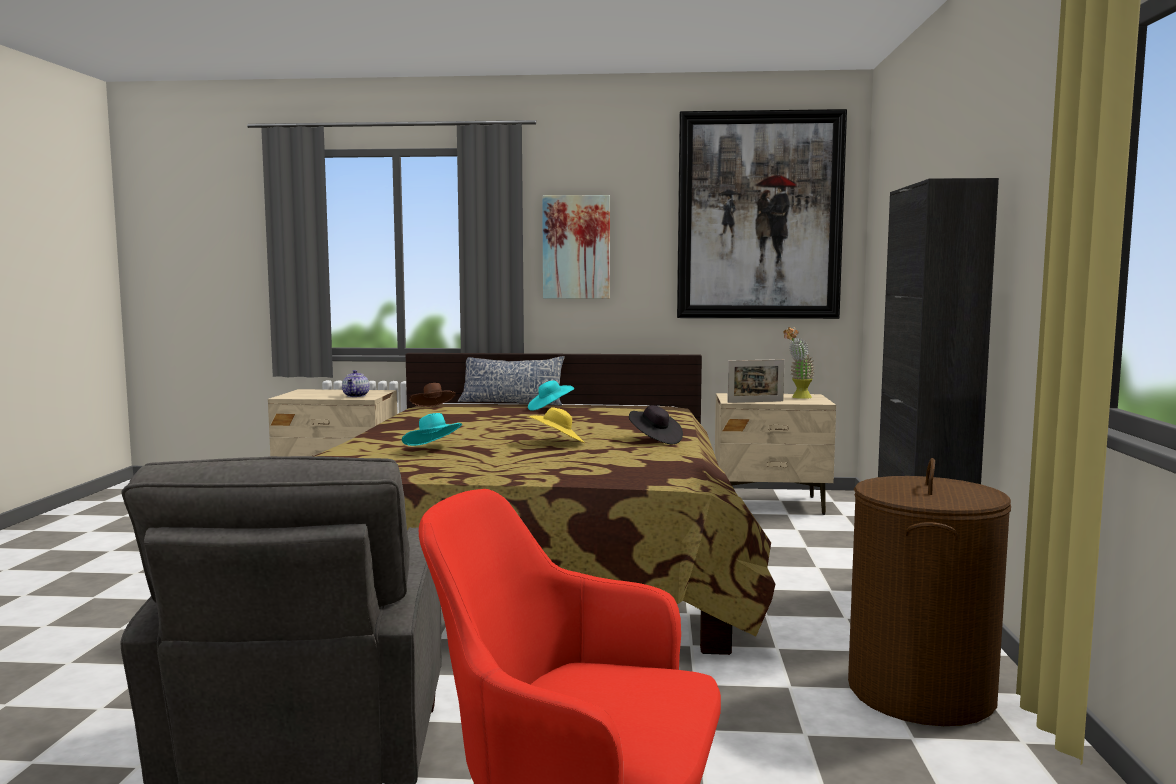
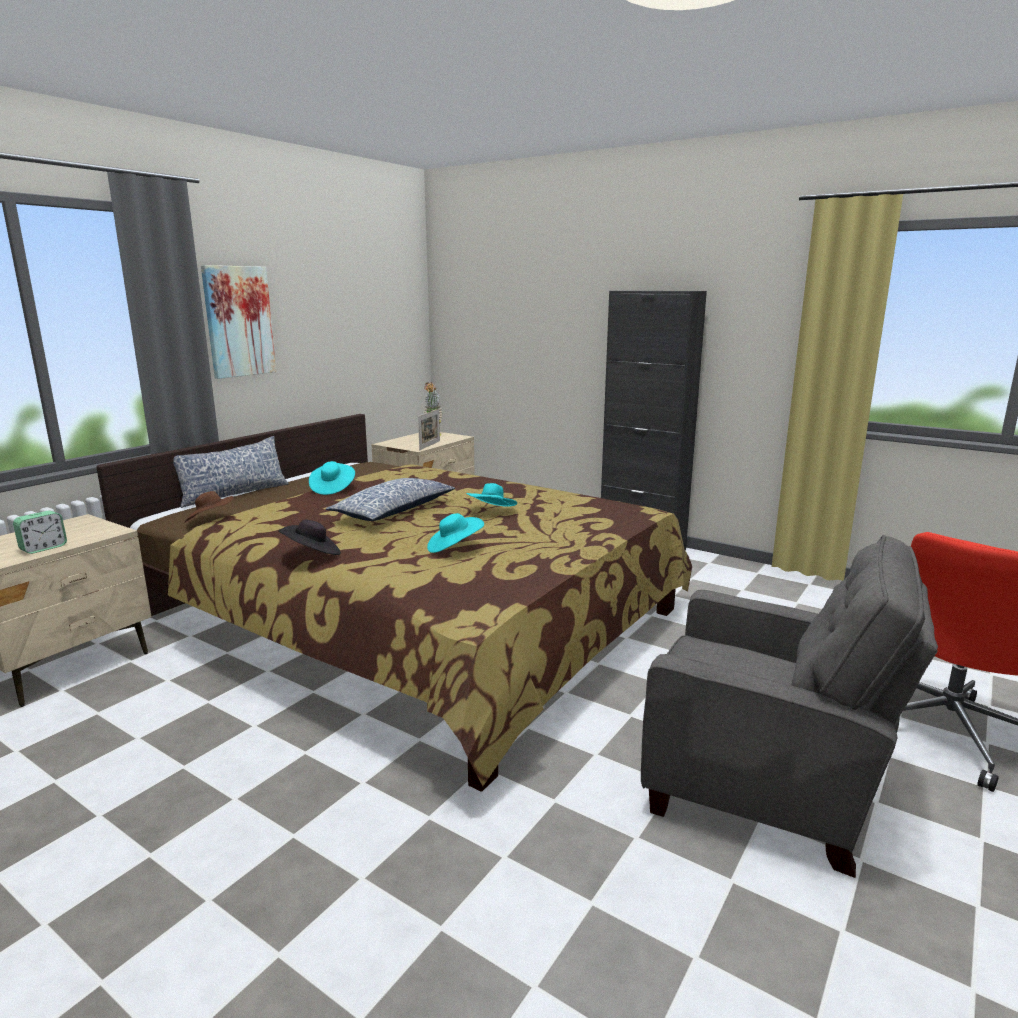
camera: 60 degrees left, 10 degrees up
teapot [342,370,370,397] -> none
yellow hat [527,407,585,443] -> turquoise hat [466,483,517,507]
black hat [629,405,683,444] -> black hat moved to [279,520,341,555]
picture [677,109,847,319] -> none
brown laundry basket [848,458,1011,726] -> none
none -> alarm clock [13,511,67,554]
none -> pillow [326,478,455,521]

